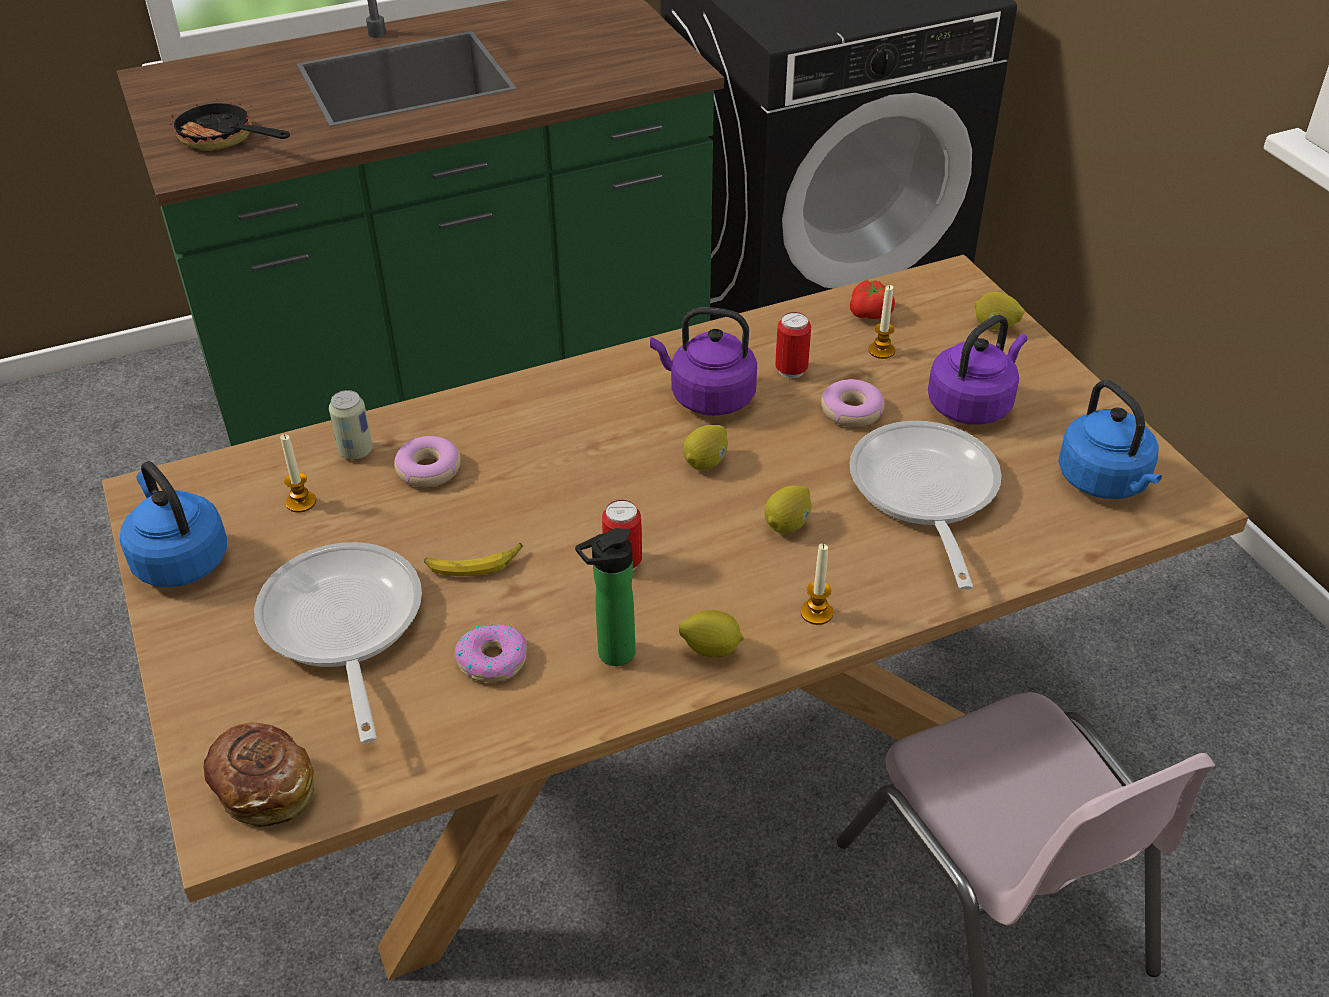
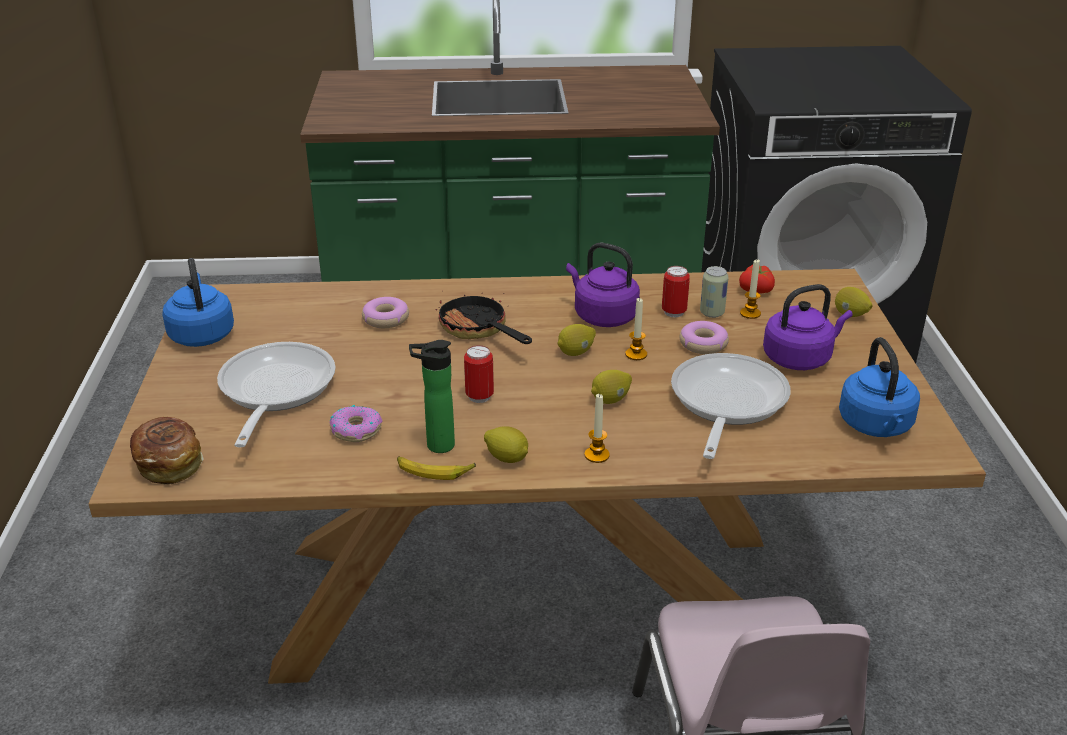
camera: 20 degrees right, 10 degrees down
frying pan [169,93,290,151] -> frying pan moved to [435,293,532,344]
candle [280,434,316,513] -> candle moved to [625,298,647,360]
can [329,390,373,460] -> can moved to [700,266,729,318]
banana [424,543,523,576] -> banana moved to [397,456,476,480]

